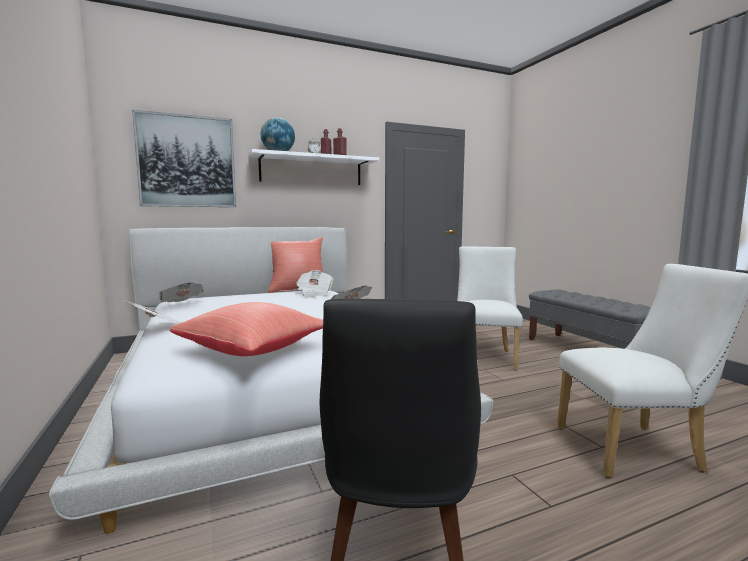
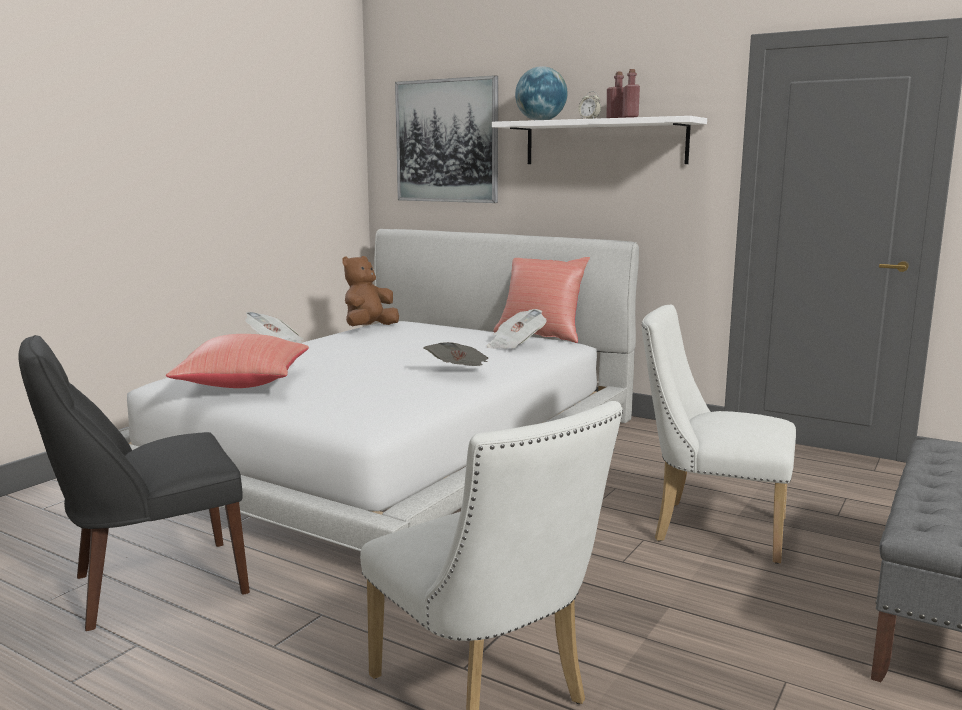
camera: 55 degrees right, 5 degrees up
newspaper [159,282,204,302] -> brown plush toy [342,256,399,326]
white chair [457,246,523,370] -> white chair turned 135 degrees counterclockwise [642,305,796,564]

